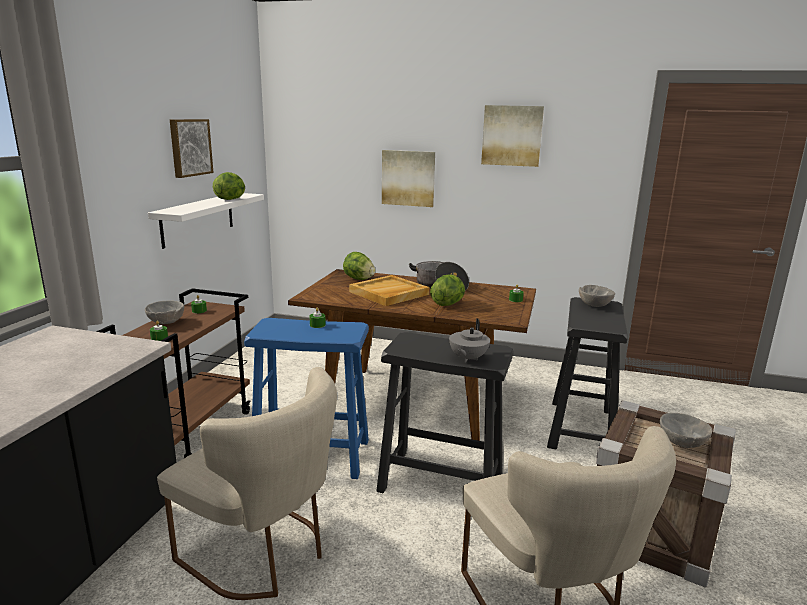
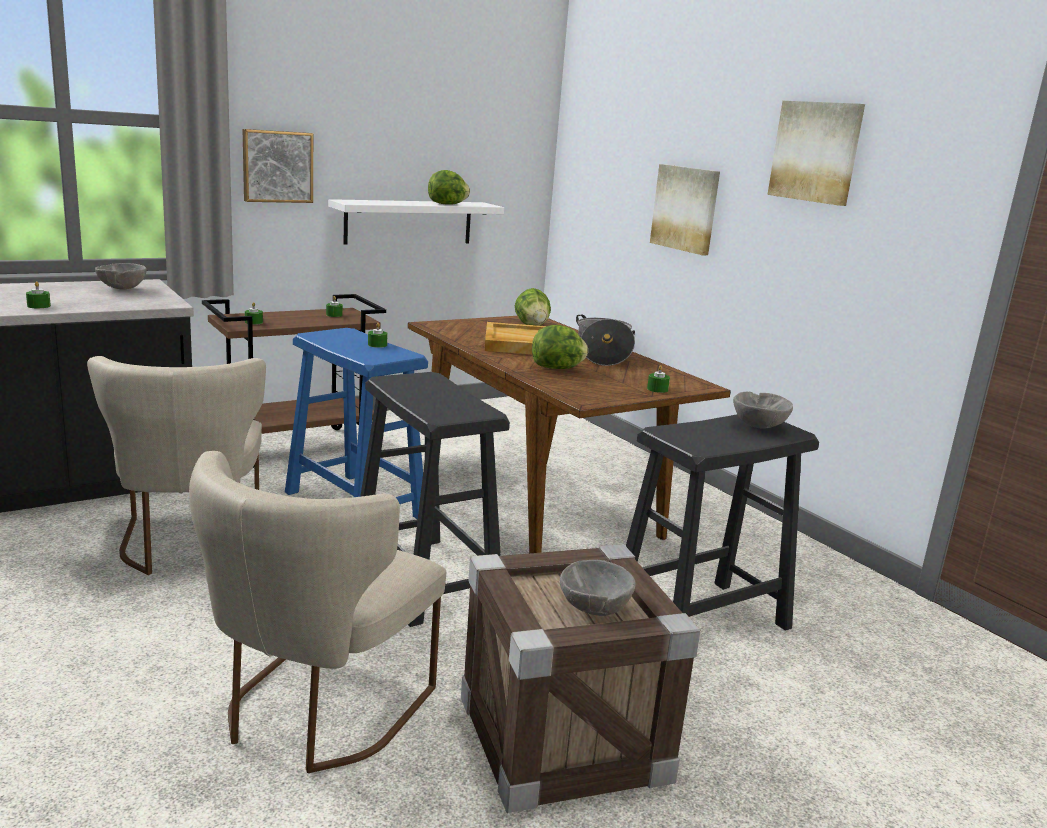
camera: 40 degrees right, 0 degrees up
grey bowl [145,300,184,324] -> grey bowl moved to [95,263,147,290]
picture [170,119,213,178] -> picture moved to [242,129,313,203]
grey teapot [449,318,490,363] -> none
none -> green candle [26,282,51,308]

